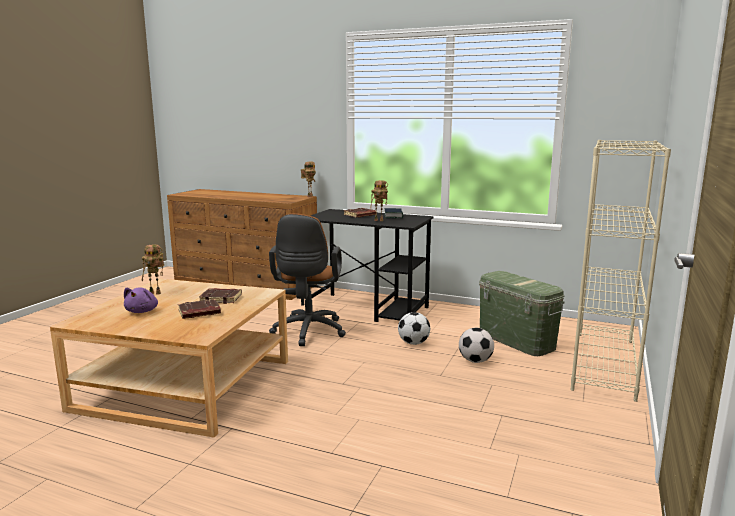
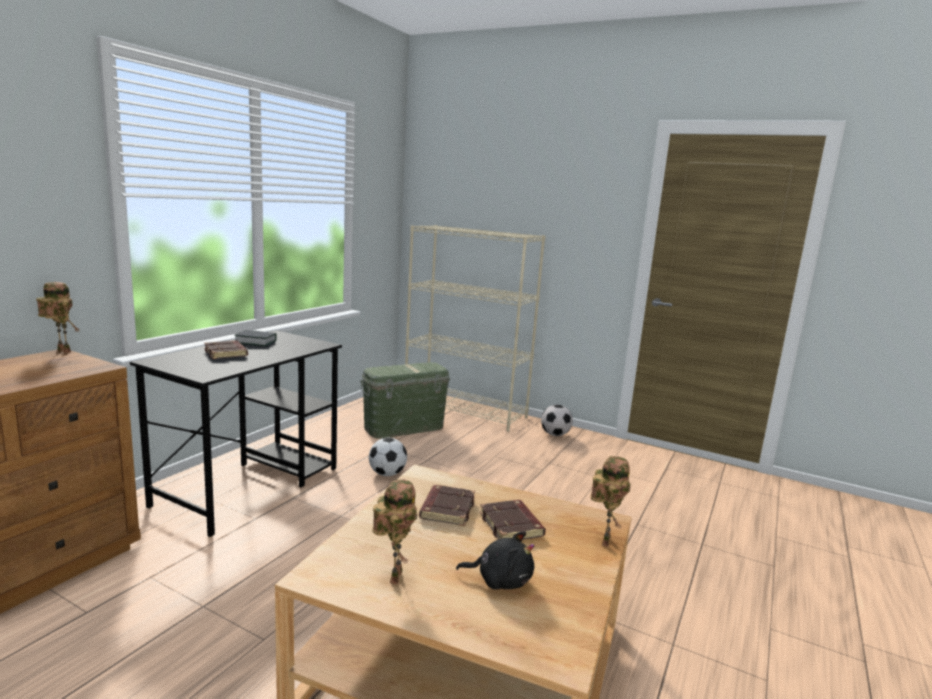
camera: 85 degrees left, 0 degrees up
purple plush toy [124,287,158,313] -> black plush toy [456,531,534,590]
brown office chair [269,213,346,346] -> none
toy robot [370,180,388,221] -> toy robot moved to [590,456,631,547]
football [459,328,494,363] -> football moved to [541,405,573,436]

